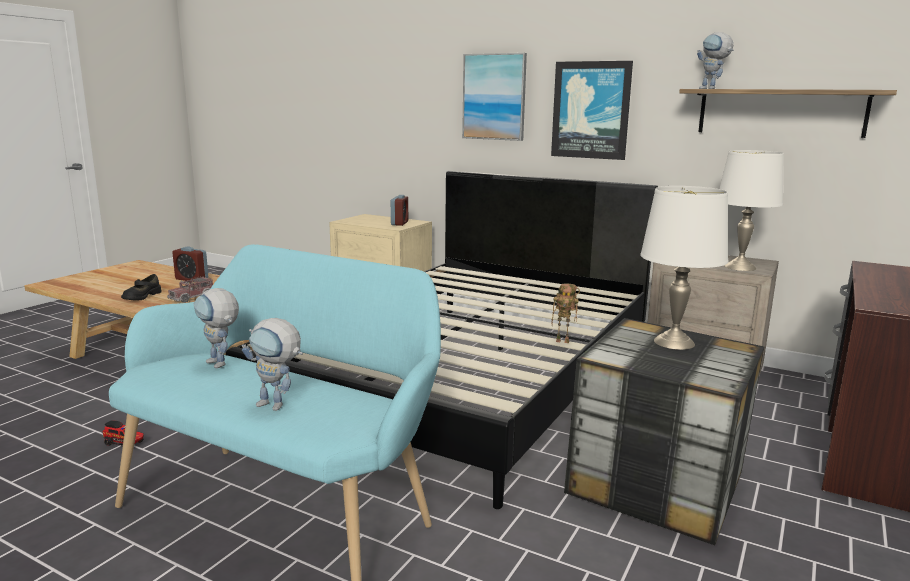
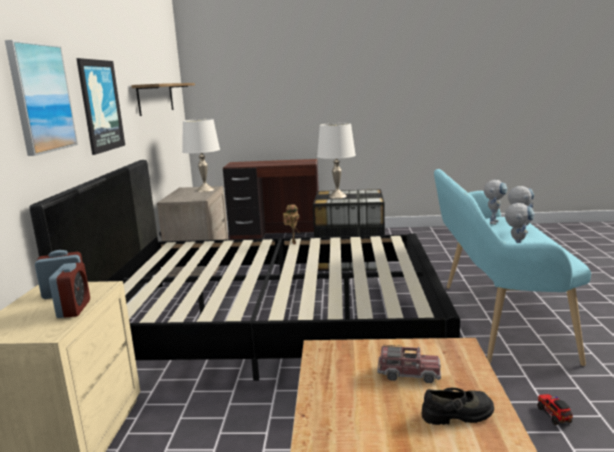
camera: 115 degrees left, 0 degrees up
alarm clock [172,247,208,282] -> alarm clock moved to [49,262,90,318]
toy robot [697,32,733,89] -> toy robot moved to [484,180,508,225]

